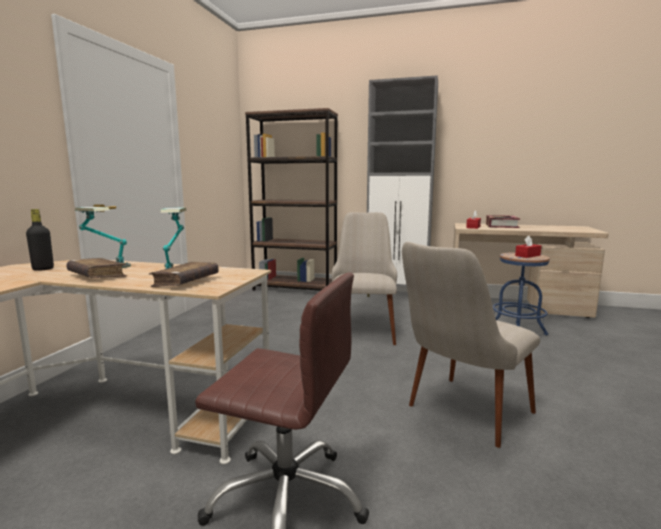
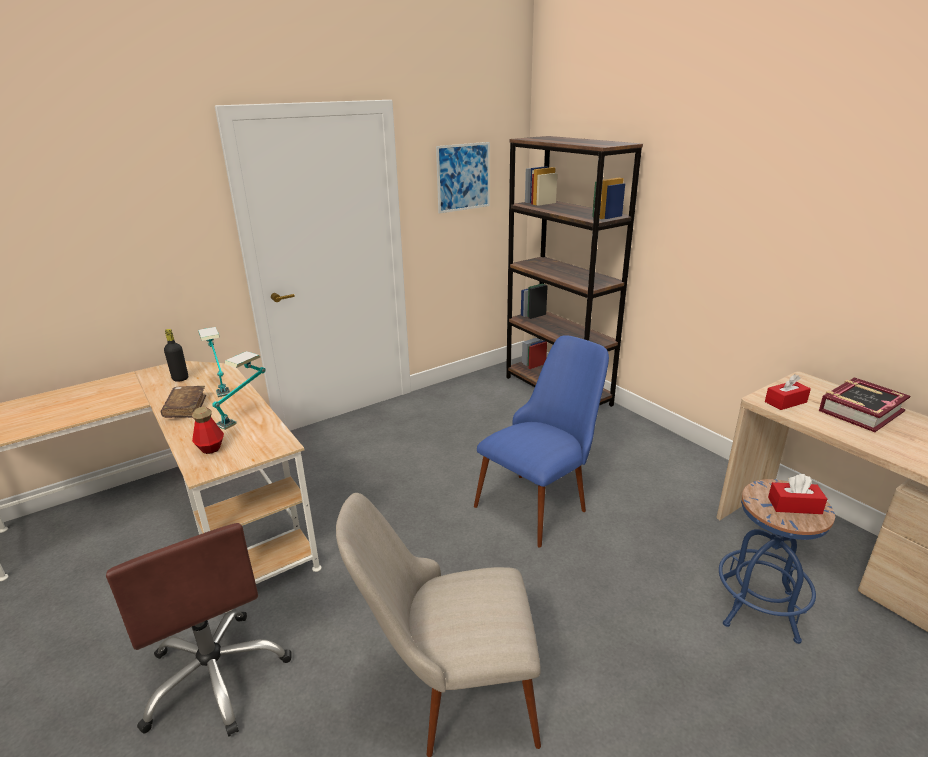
camera: 40 degrees right, 15 degrees up
brown book [149,262,219,287] -> bottle [192,407,224,454]
beige chair [331,212,397,345] -> blue chair [474,335,609,548]
grey cabinet [367,75,438,297] -> none
none -> picture [436,142,490,213]

